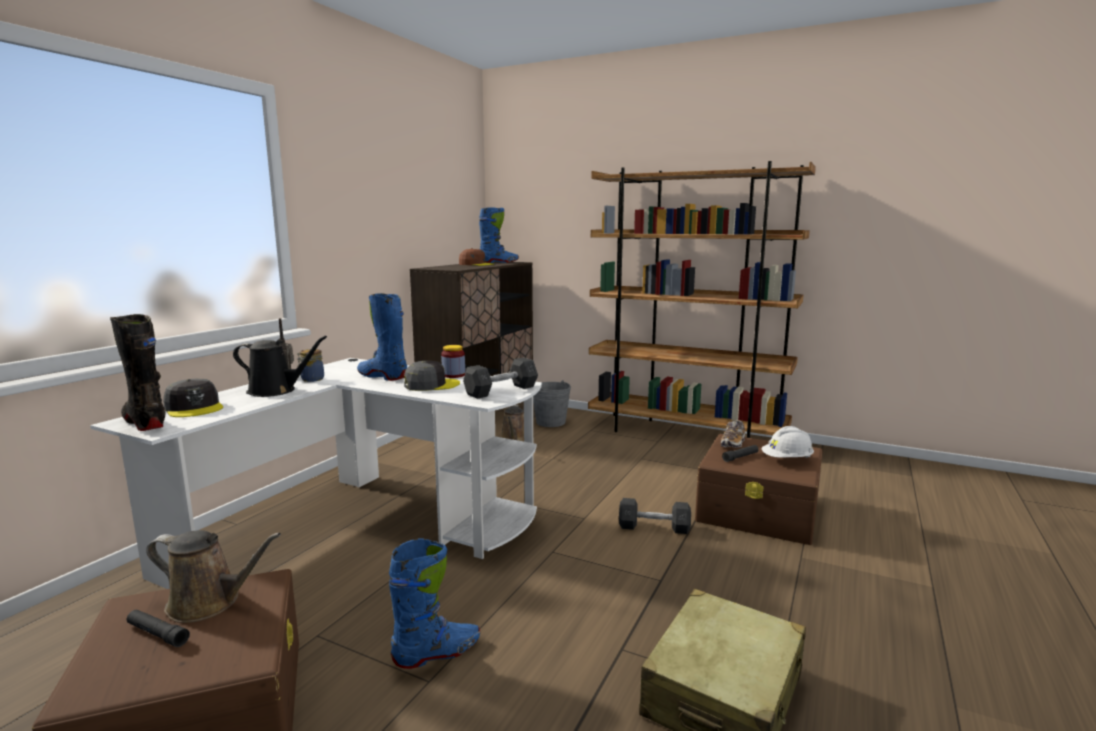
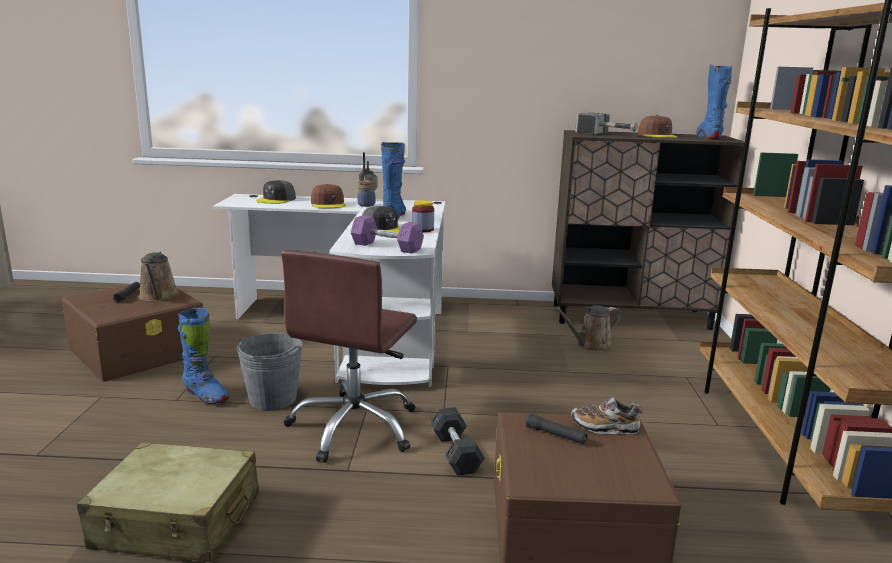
camera: 65 degrees right, 5 degrees up
black boot [110,314,166,431] -> none
black watering can [233,336,327,397] -> brown cap [311,184,346,209]
grey dumbbell [463,358,538,399] -> purple dumbbell [351,215,424,254]
blue boot [479,207,519,263] -> blue boot turned 135 degrees counterclockwise [696,65,732,139]
grey bucket [533,380,571,427] -> grey bucket moved to [237,333,303,410]
white hard hat [762,426,814,458] -> none
none -> brown office chair [281,250,417,463]
none -> hammer [575,113,638,134]

